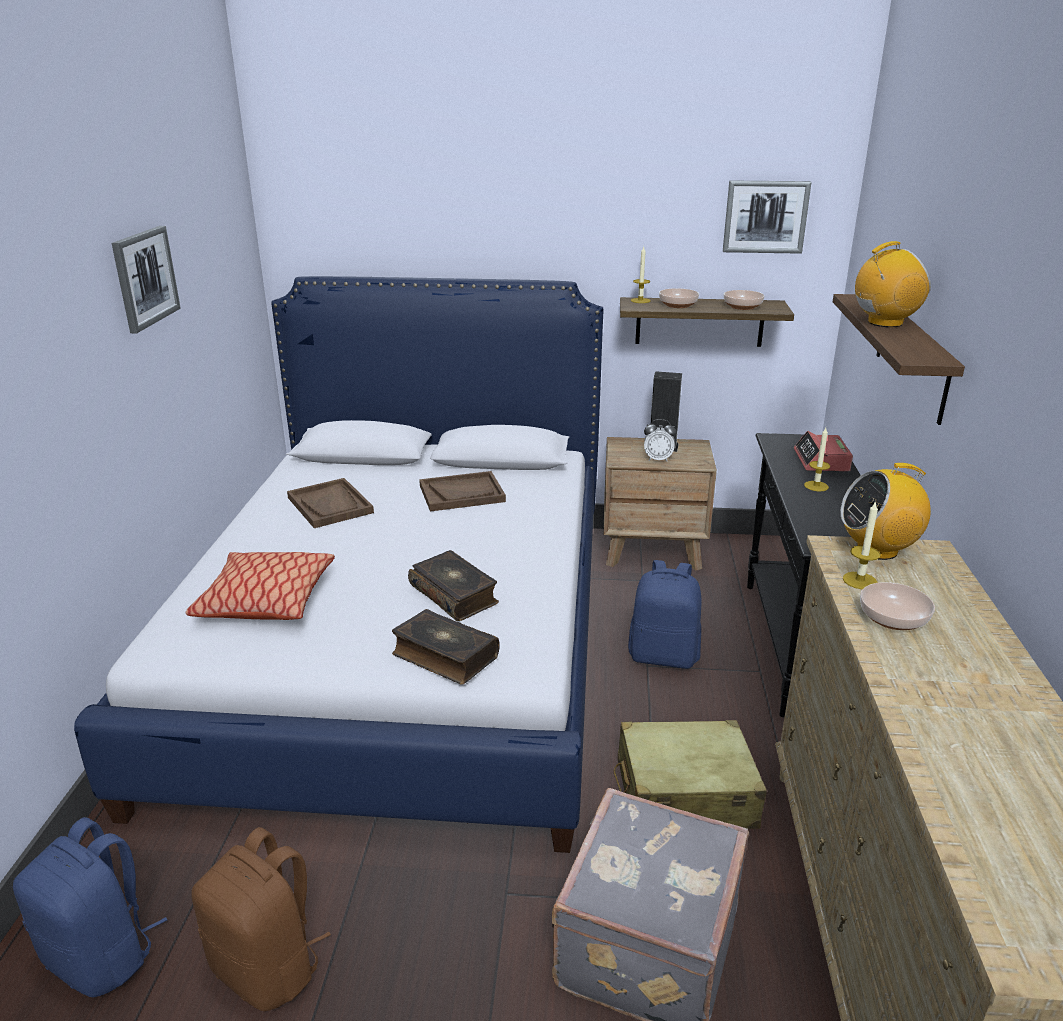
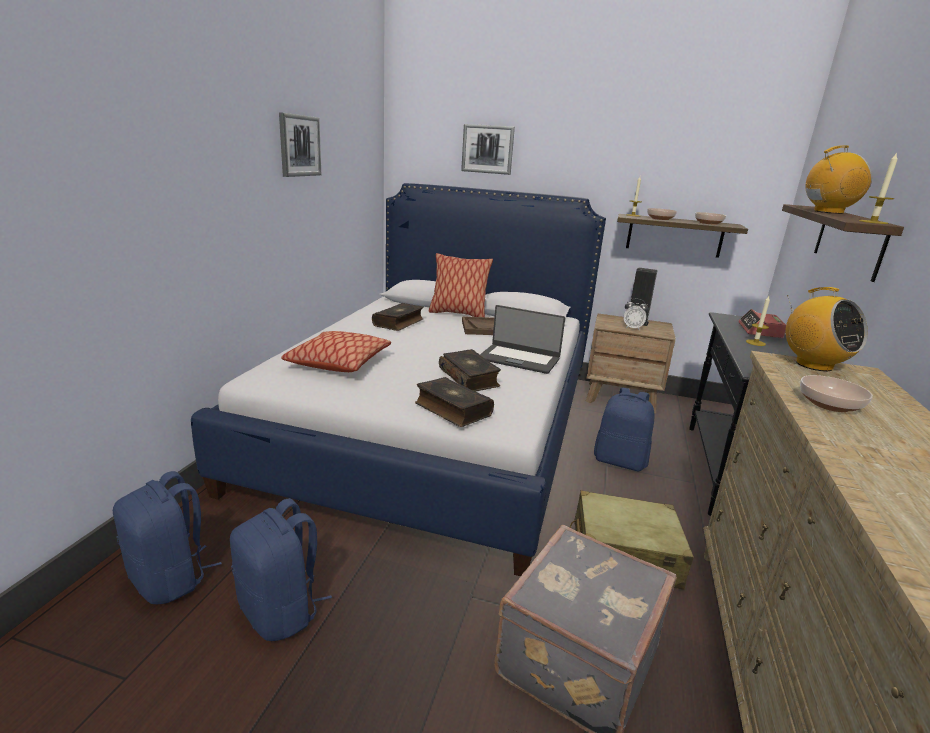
camera: 10 degrees right, 5 degrees down
brown backpack [191,827,331,1011] -> blue backpack [230,498,332,641]
brown tray [287,478,374,528] -> book [372,303,424,331]
picture [723,181,811,254] -> picture moved to [461,124,515,175]
radio [841,463,931,560] -> radio turned 120 degrees counterclockwise [785,287,868,371]
candle [843,501,881,589] -> candle moved to [859,152,898,224]
none -> pillow [428,253,493,317]
none -> laptop [480,305,565,374]

